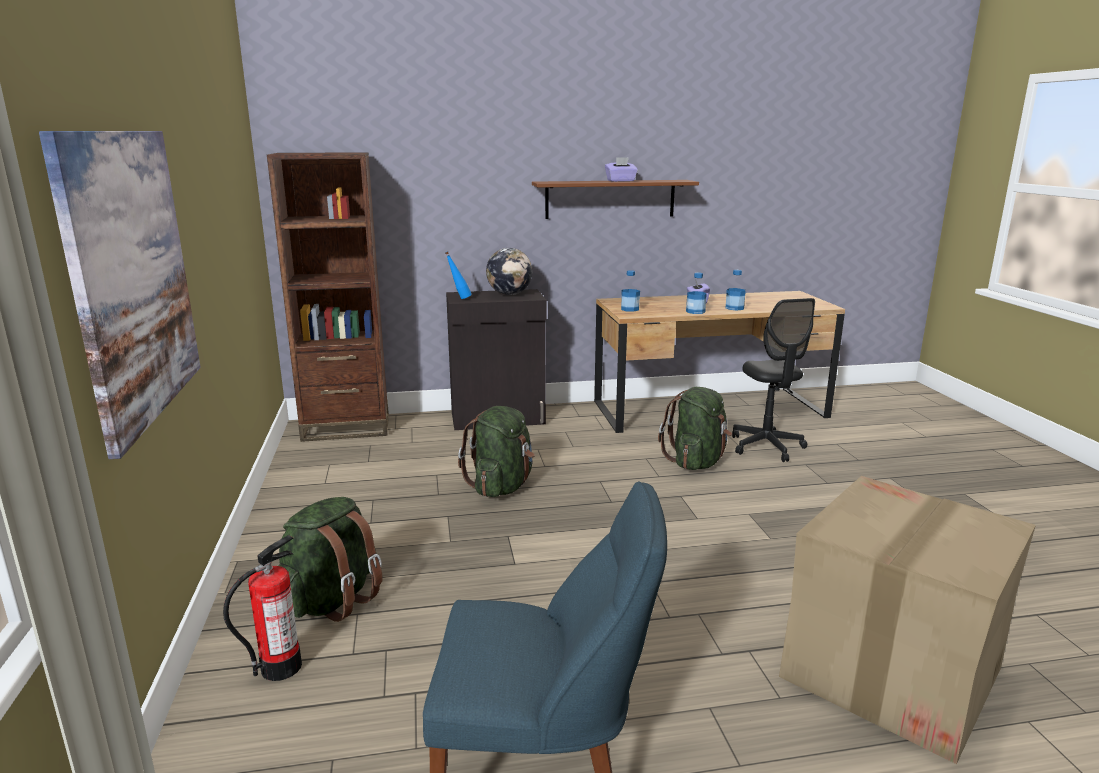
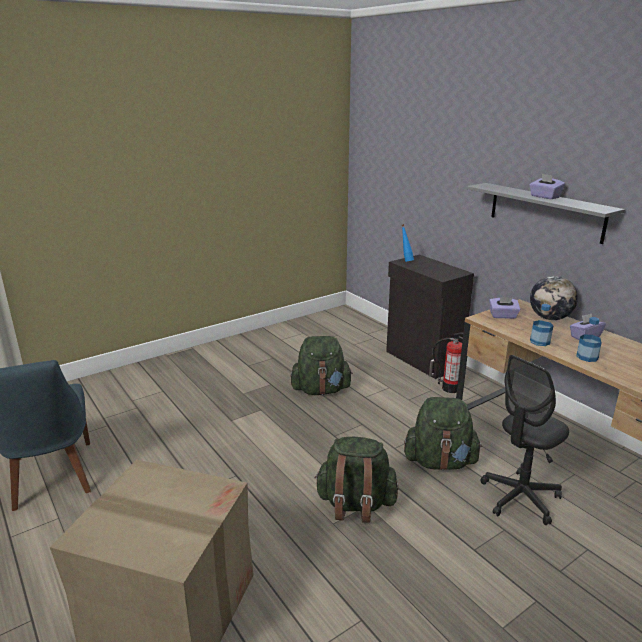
camera: 65 degrees right, 5 degrees up
picture [39,131,201,459] -> none
fire extinguisher [223,535,302,681] -> fire extinguisher moved to [432,332,464,393]
brown bookcase [267,152,389,442] -> none
green backpack [278,497,383,622] -> green backpack moved to [314,437,399,523]
globe [486,248,532,295] -> globe moved to [530,276,578,320]
brown shelf [532,180,699,219] -> grey shelf [466,183,625,244]
bottle [621,270,640,312] -> purple tissue box [489,297,520,319]

